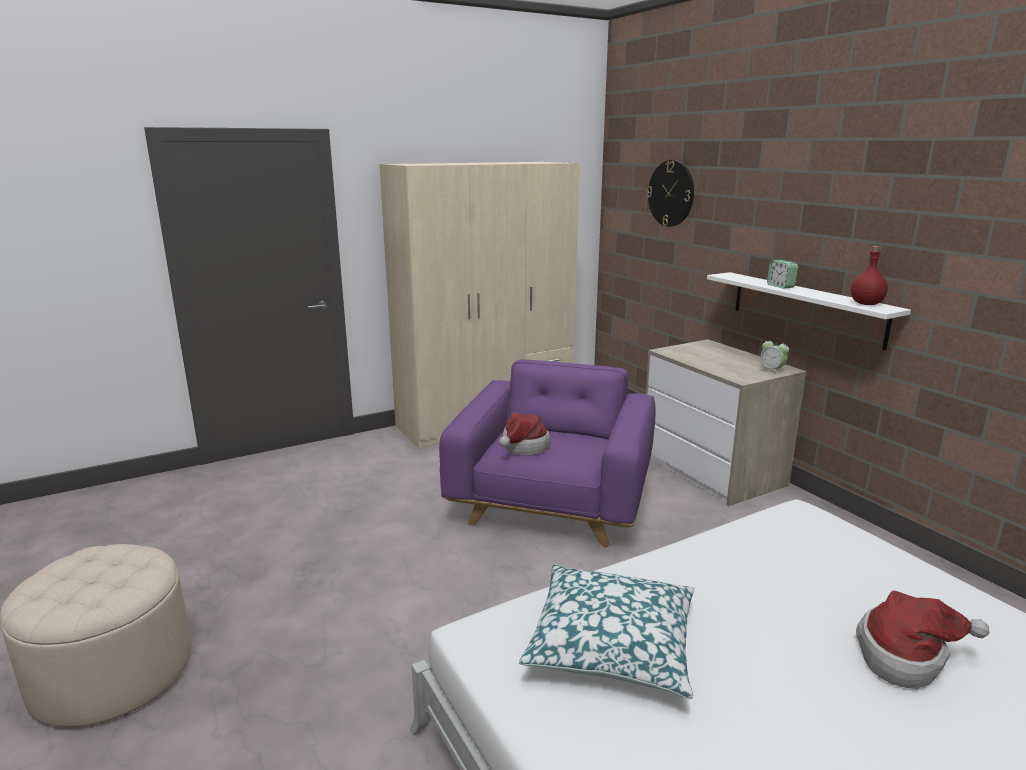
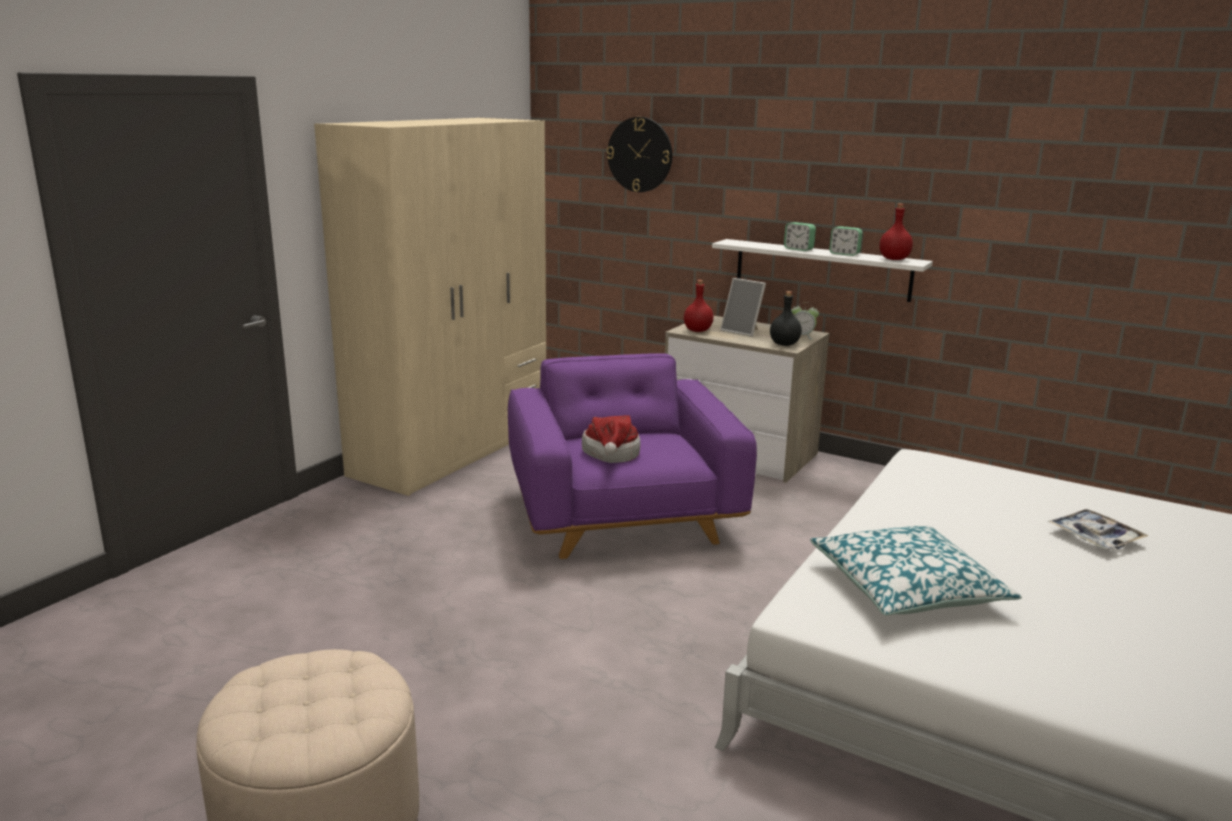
camera: 30 degrees left, 0 degrees up
hat [856,590,990,689] -> tray [1047,509,1149,550]
none -> red bottle [684,280,714,332]
none -> picture frame [720,278,766,337]
none -> black bottle [770,291,802,346]
none -> alarm clock [829,226,863,256]

